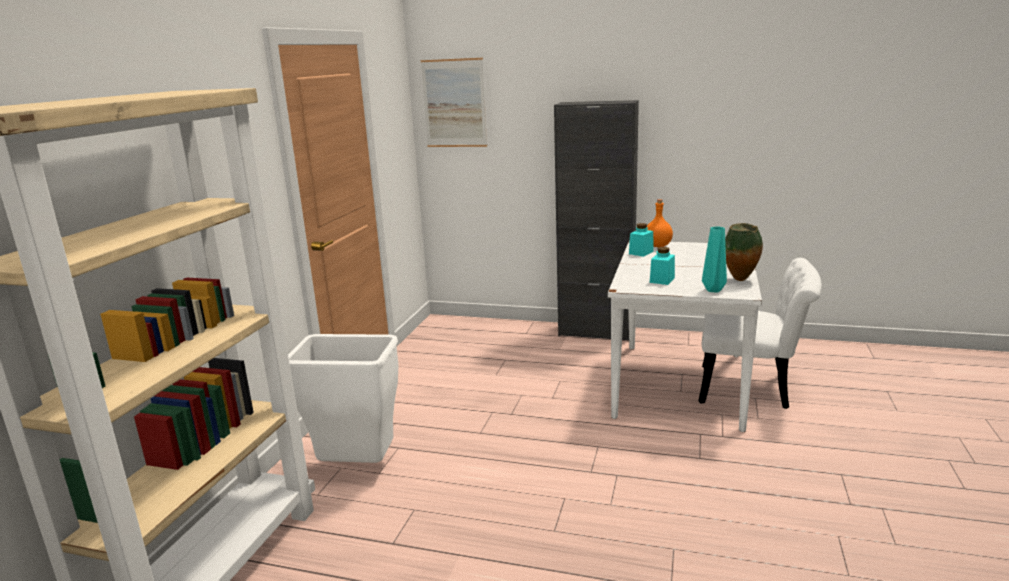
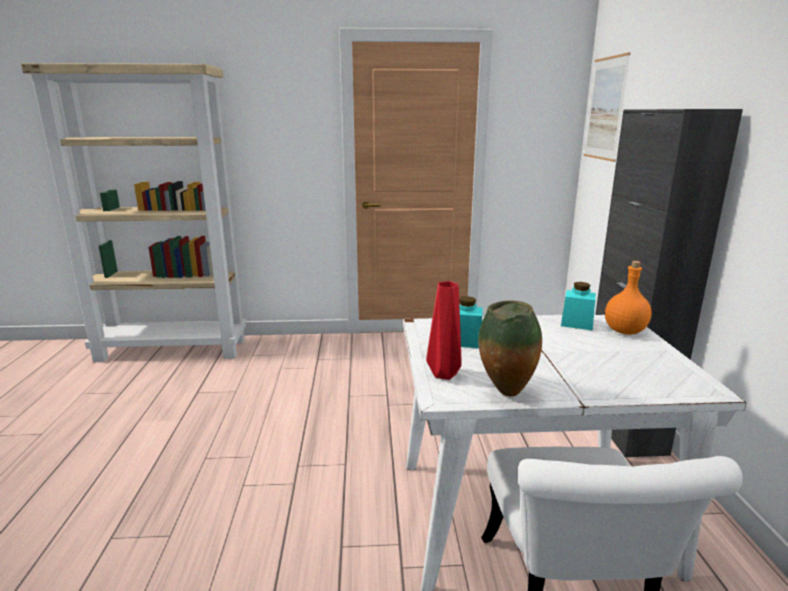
camera: 70 degrees right, 0 degrees up
white trash can [288,334,398,463] -> none
turquoise vase [702,226,727,293] -> red vase [426,281,462,380]

